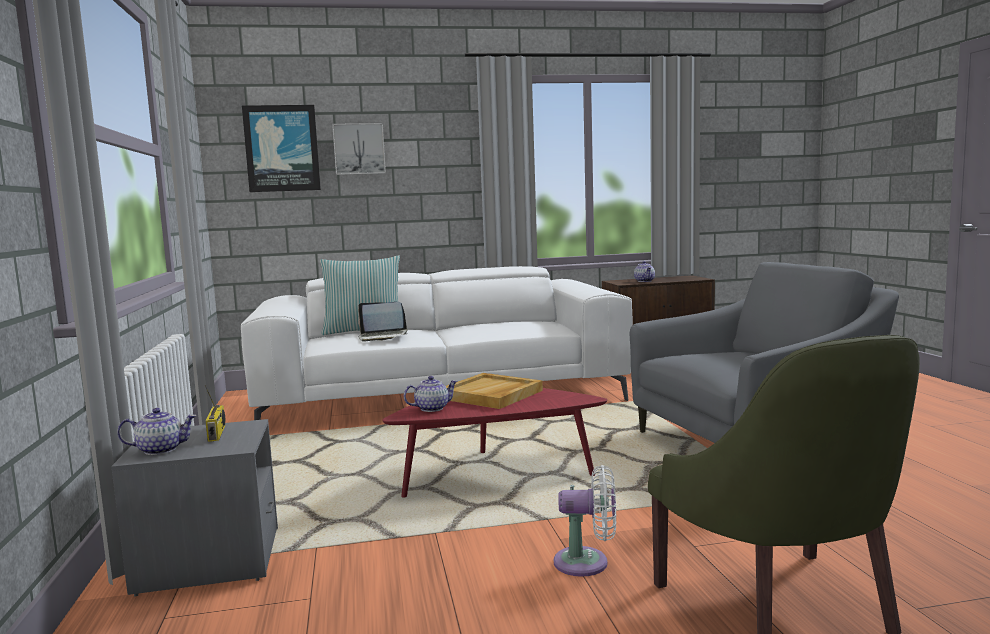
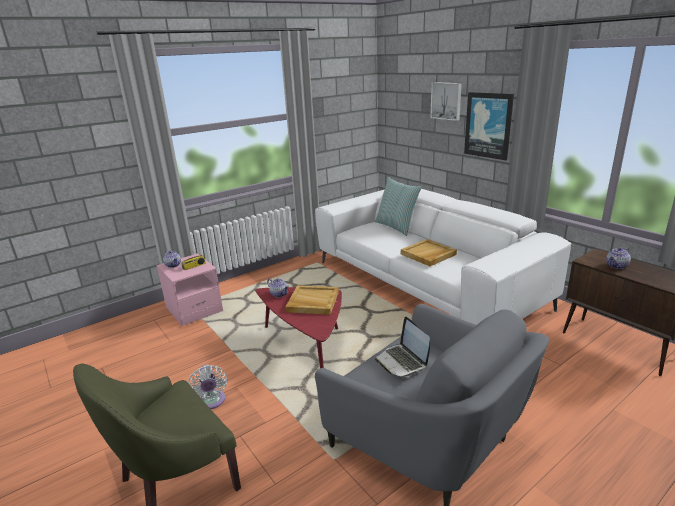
camera: 65 degrees right, 15 degrees up
grey nightstand [111,419,278,597] -> pink nightstand [156,254,223,326]
picture [242,105,321,192] -> picture moved to [464,92,514,160]
laptop [358,302,407,342] -> laptop moved to [375,317,430,378]
none -> beige tray [401,239,457,266]

